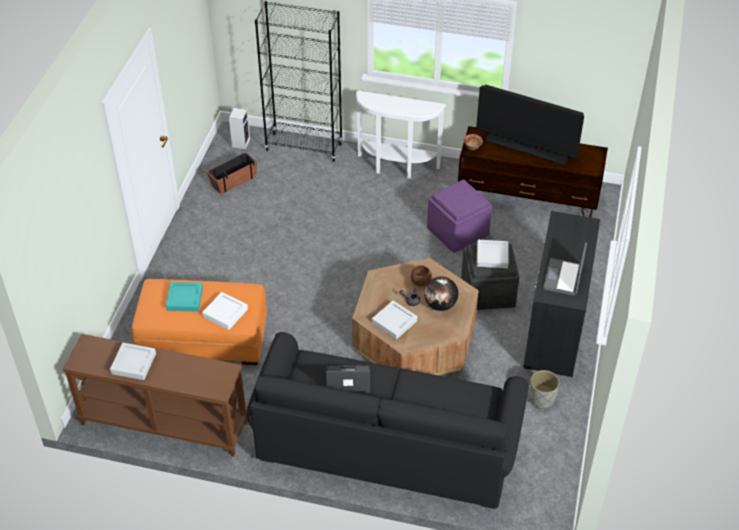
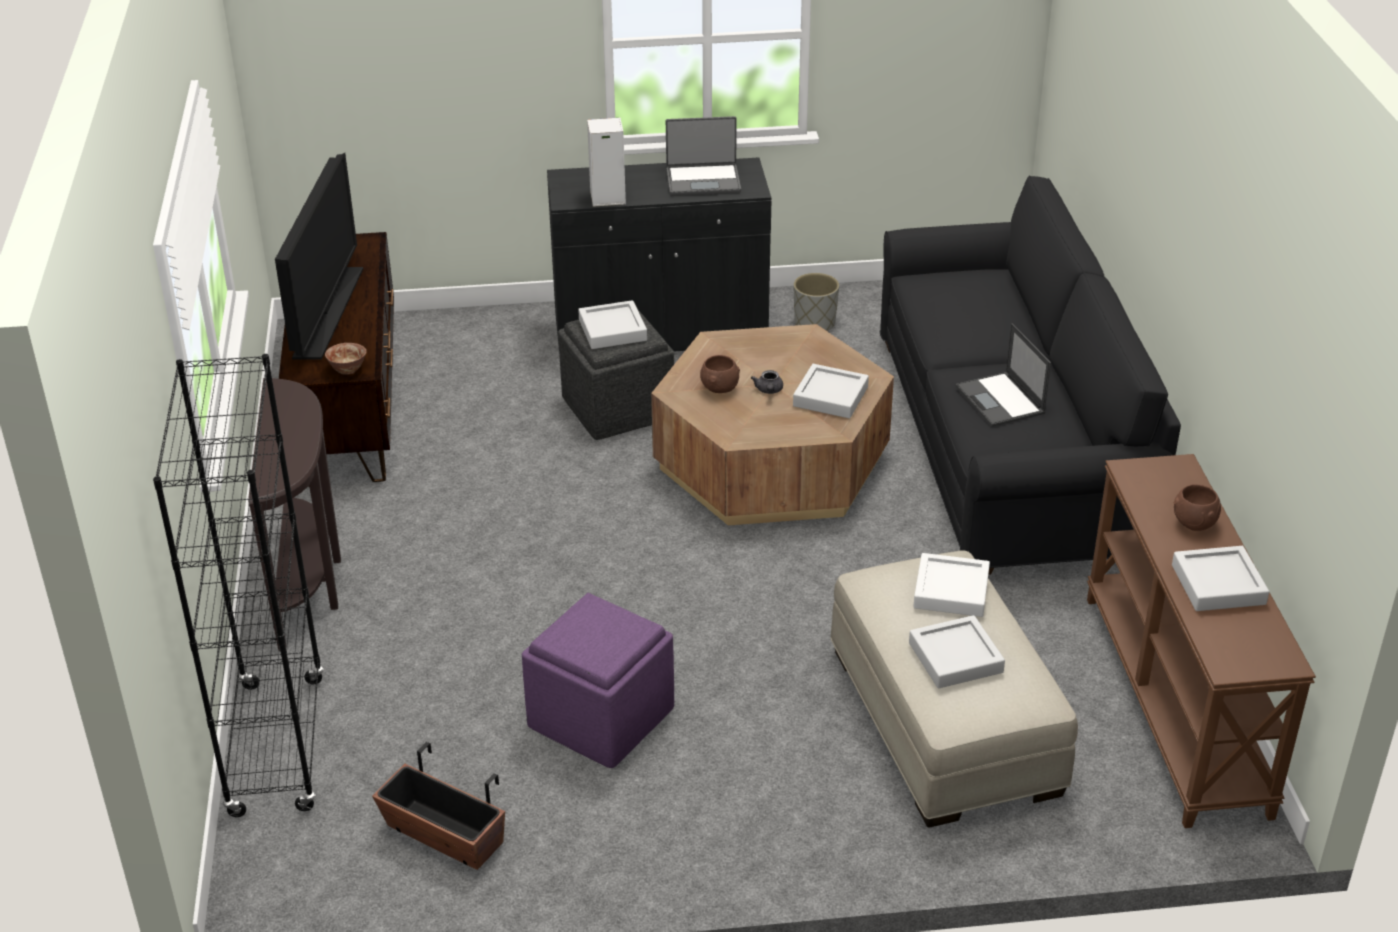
camera: 110 degrees left, 10 degrees down
orange ottoman [131,279,267,365] -> beige ottoman [831,550,1078,827]
turquoise tray [166,282,203,311] -> grey tray [909,615,1005,688]
speaker [229,108,250,149] -> speaker moved to [587,118,626,207]
white console table [356,91,446,179] -> brown console table [248,378,341,651]
globe [424,276,458,311] -> none
purple ottoman [427,179,492,253] -> purple ottoman moved to [522,593,674,768]
none -> brown bowl [1173,484,1221,531]

